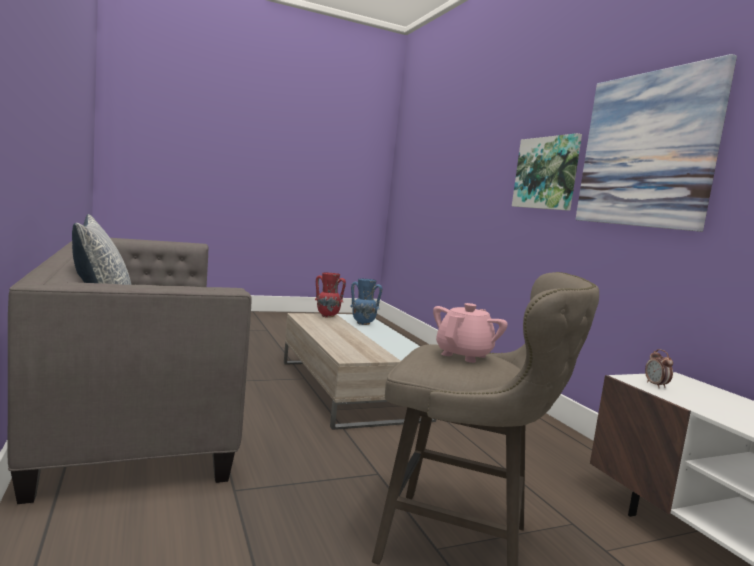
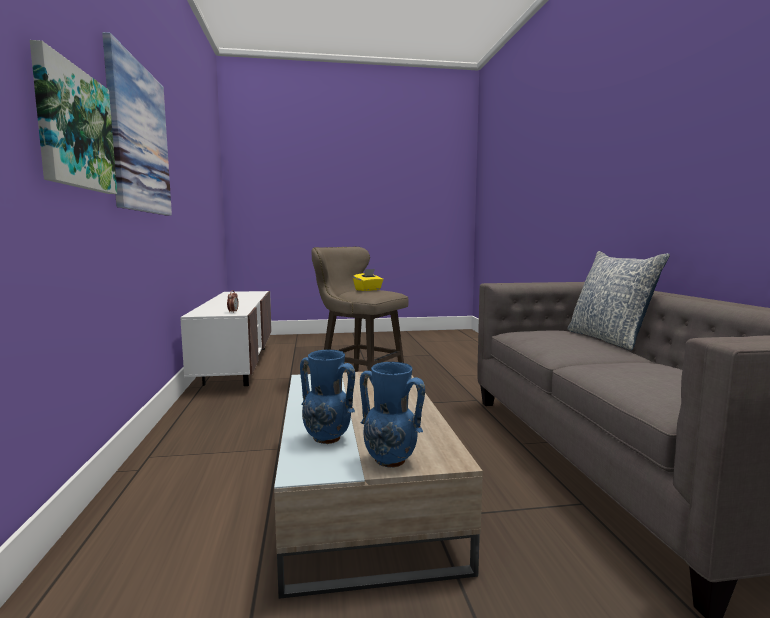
camera: 165 degrees left, 0 degrees up
red vase [315,272,346,318] -> blue vase [360,362,425,468]
pink teapot [433,303,508,363] -> yellow tissue box [353,269,383,291]

